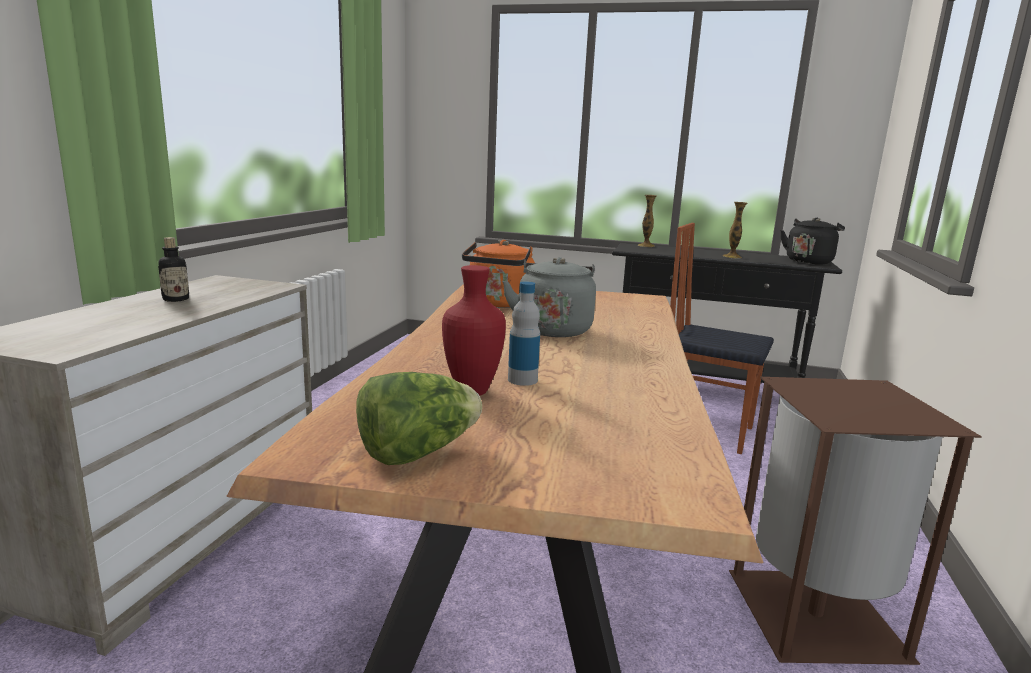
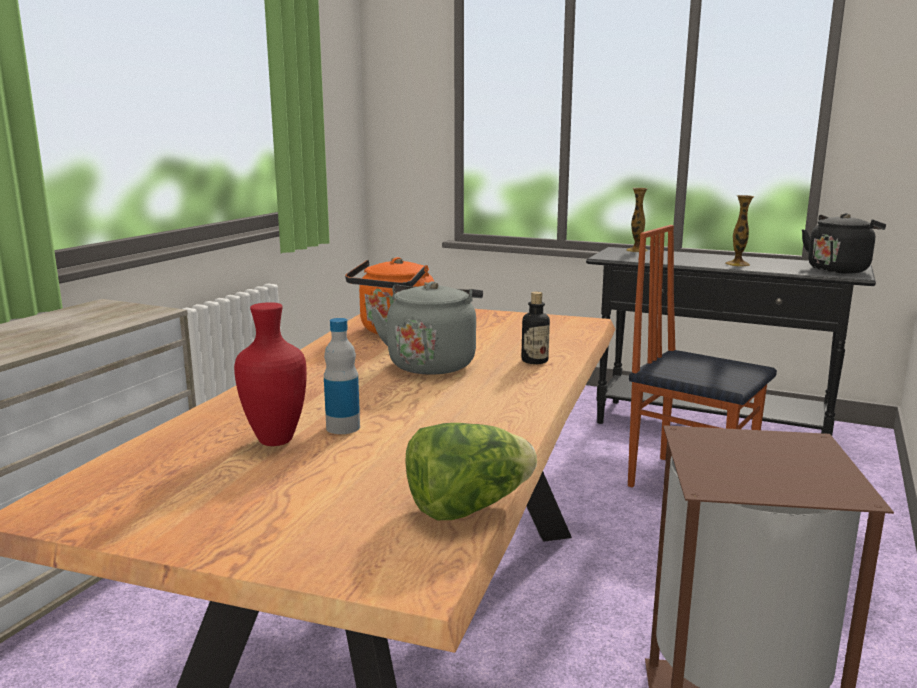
camera: 10 degrees right, 0 degrees up
bottle [158,237,189,302] -> bottle moved to [521,292,550,364]
lettuce [356,372,482,465] -> lettuce moved to [405,423,537,520]

